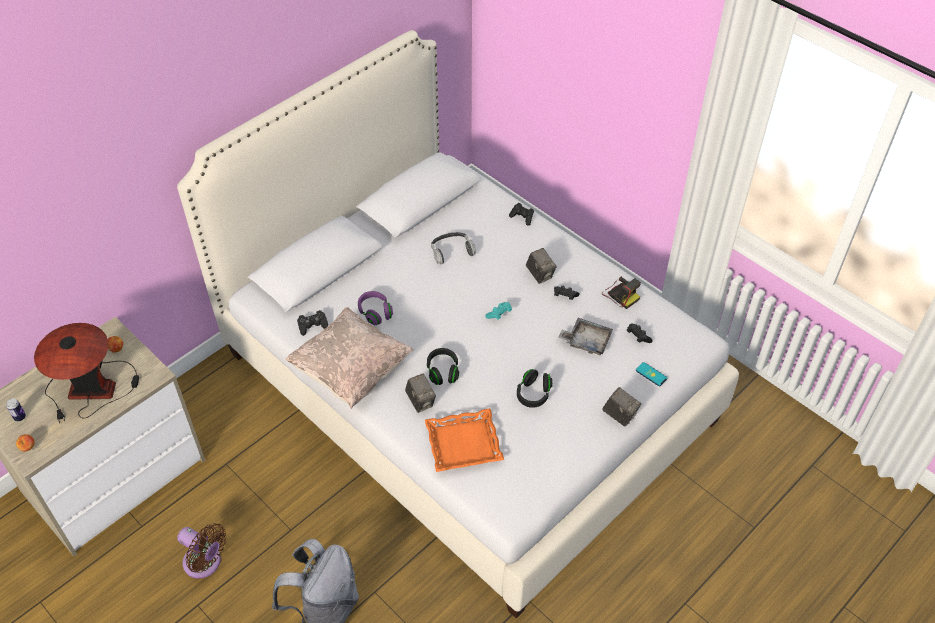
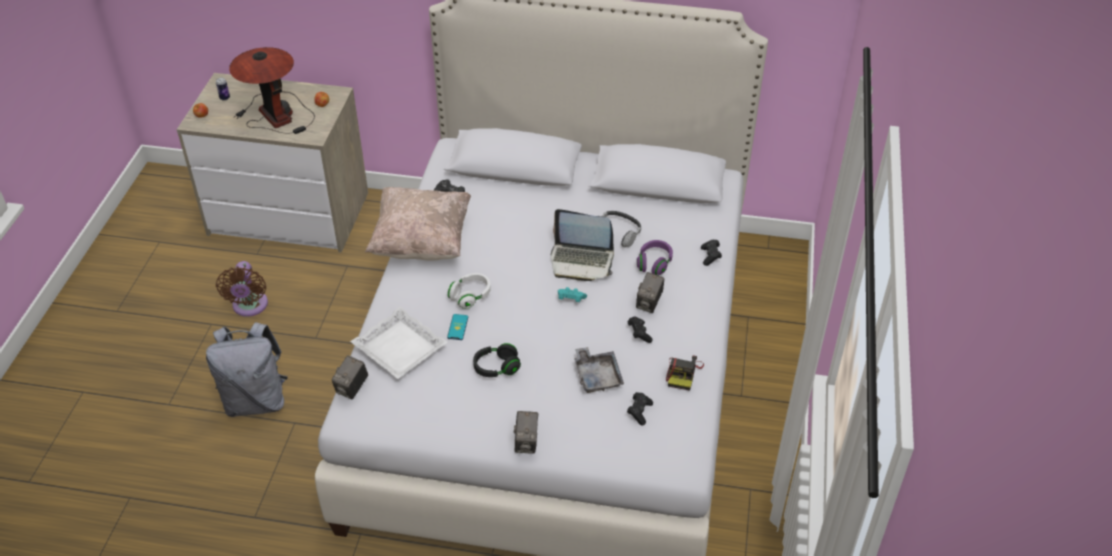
camera: 55 degrees right, 5 degrees down
purple headphones [358,291,393,325] -> purple headphones moved to [637,240,673,276]
camera [405,374,436,413] -> camera moved to [332,355,368,399]
orange tray [425,408,504,472] -> white tray [350,307,448,379]
black headphones [427,348,459,385] -> white headphones [447,273,491,309]
phone [636,362,667,386] -> phone moved to [447,314,468,340]
none -> laptop [551,209,614,281]

